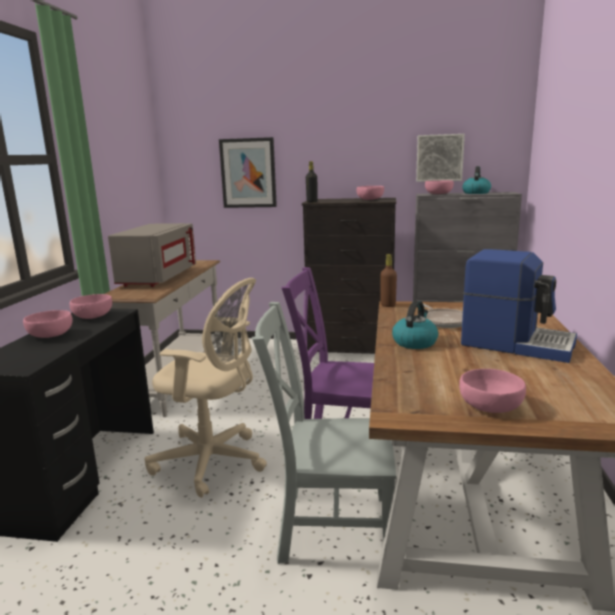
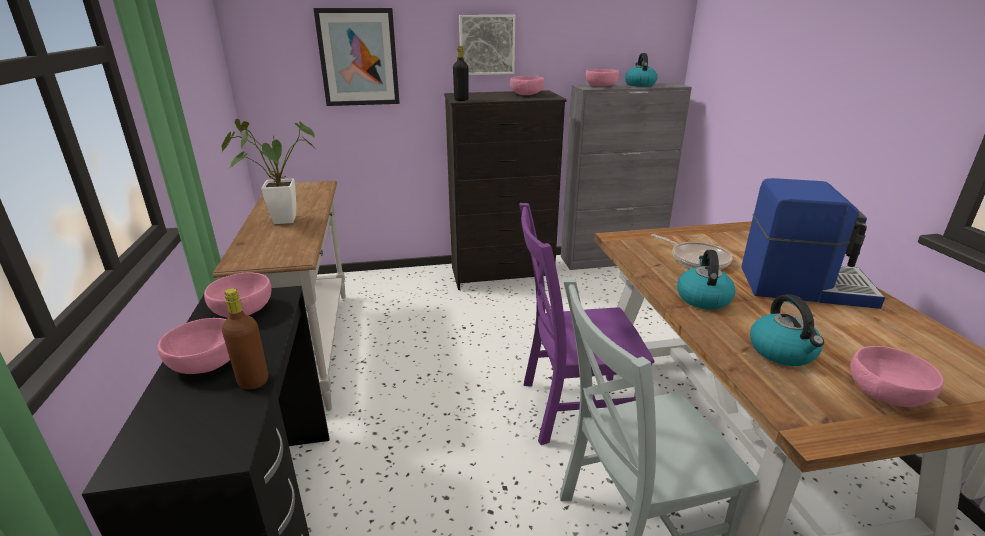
camera: 20 degrees left, 10 degrees up
grey microwave [108,223,196,287] -> potted plant [222,119,315,224]
beige office chair [144,278,267,498] -> none
brown bottle [381,254,397,307] -> brown bottle moved to [222,288,268,389]
picture [416,134,465,182] -> picture moved to [459,15,515,75]
none -> kettle [750,294,824,366]

